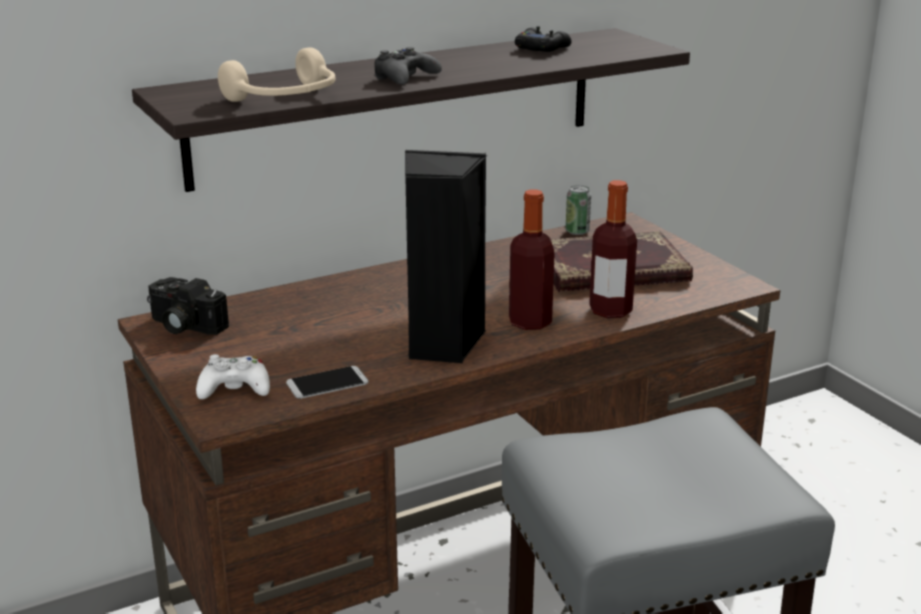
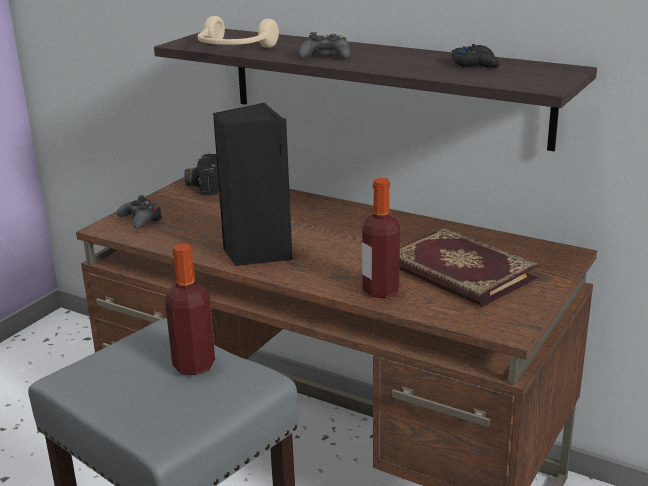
camera: 60 degrees right, 0 degrees up
white game controller [196,354,270,399] -> black game controller [117,195,162,229]
phone [286,366,369,399] -> none
bottle [509,189,555,330] -> bottle moved to [165,243,215,375]
can [566,185,591,235] -> none

